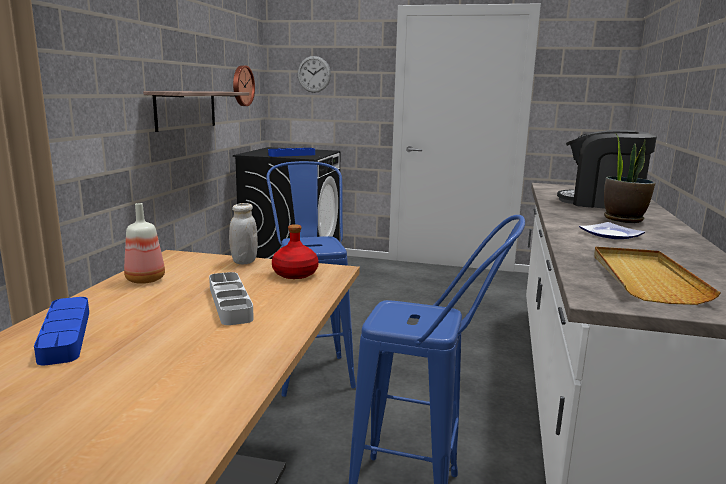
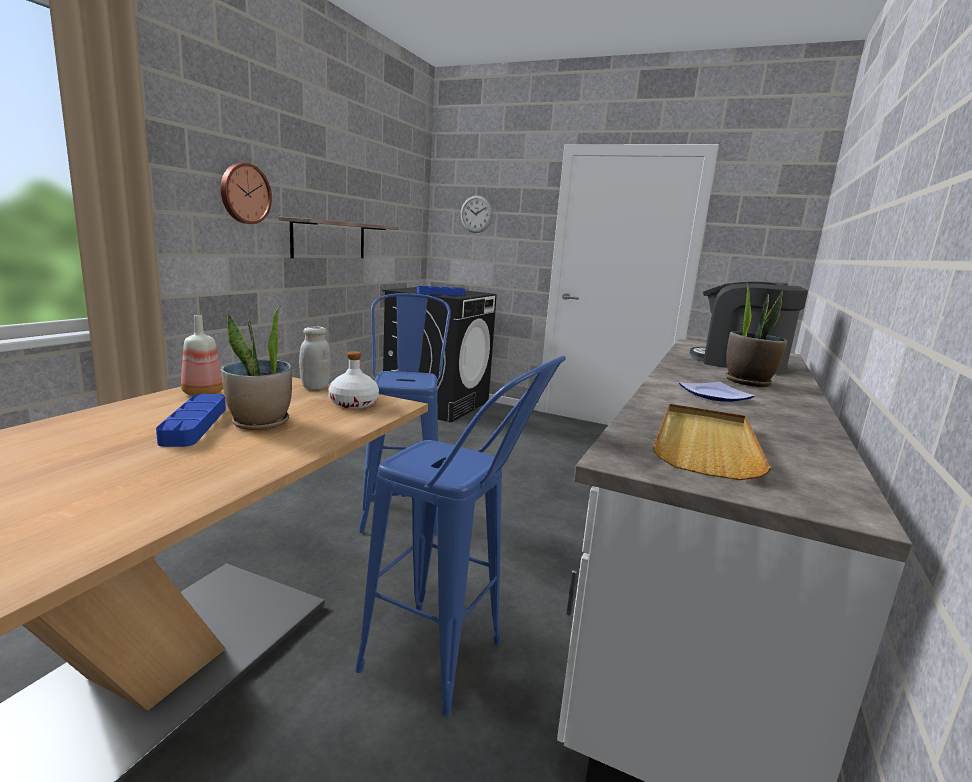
camera: 10 degrees right, 0 degrees up
blue tray [34,297,89,365] -> blue tray moved to [156,394,226,447]
grey tray [209,272,254,325] -> potted plant [221,305,292,430]
wall clock [233,65,255,106] -> wall clock moved to [221,163,272,224]
red bottle [272,224,319,279] -> white bottle [329,351,379,409]

